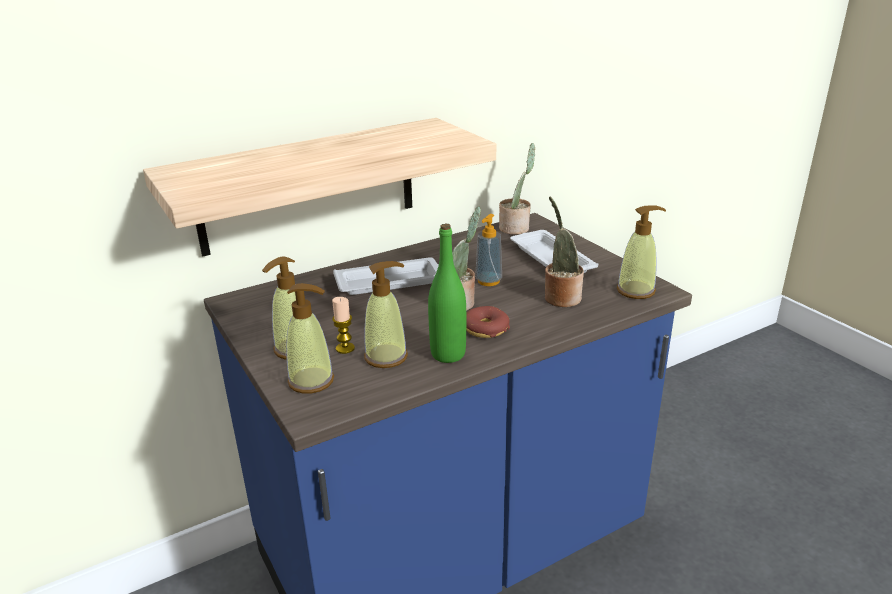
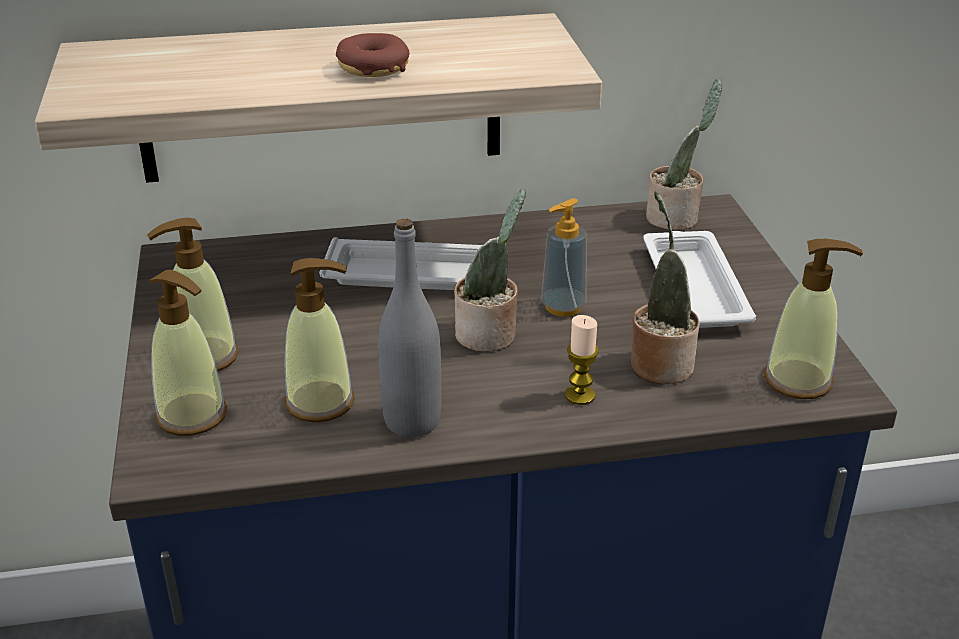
camera: 20 degrees right, 5 degrees up
candle [332,297,355,354] -> candle moved to [565,315,599,405]
green bottle [428,223,466,363] -> grey bottle [378,219,441,437]
donut [466,306,510,338] -> donut moved to [336,33,410,77]

